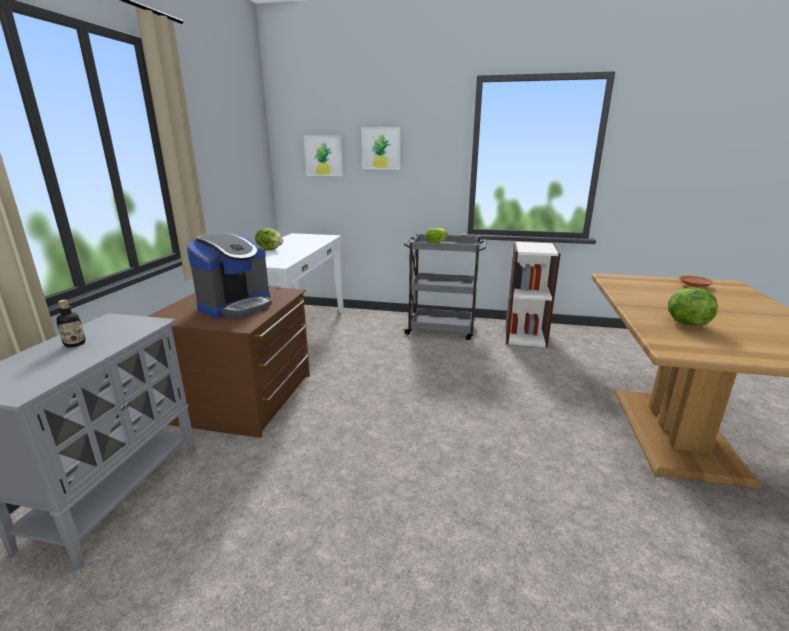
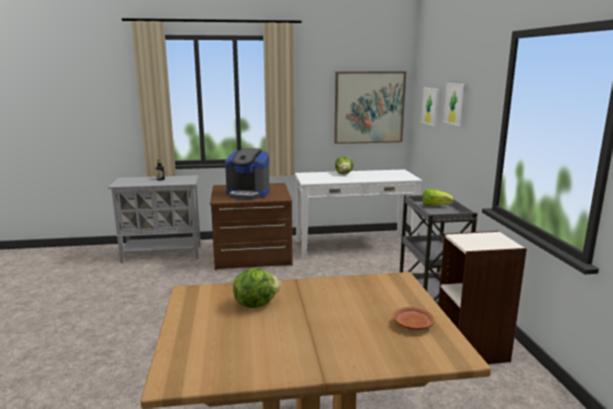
camera: 70 degrees right, 5 degrees down
none -> picture [334,71,406,144]

